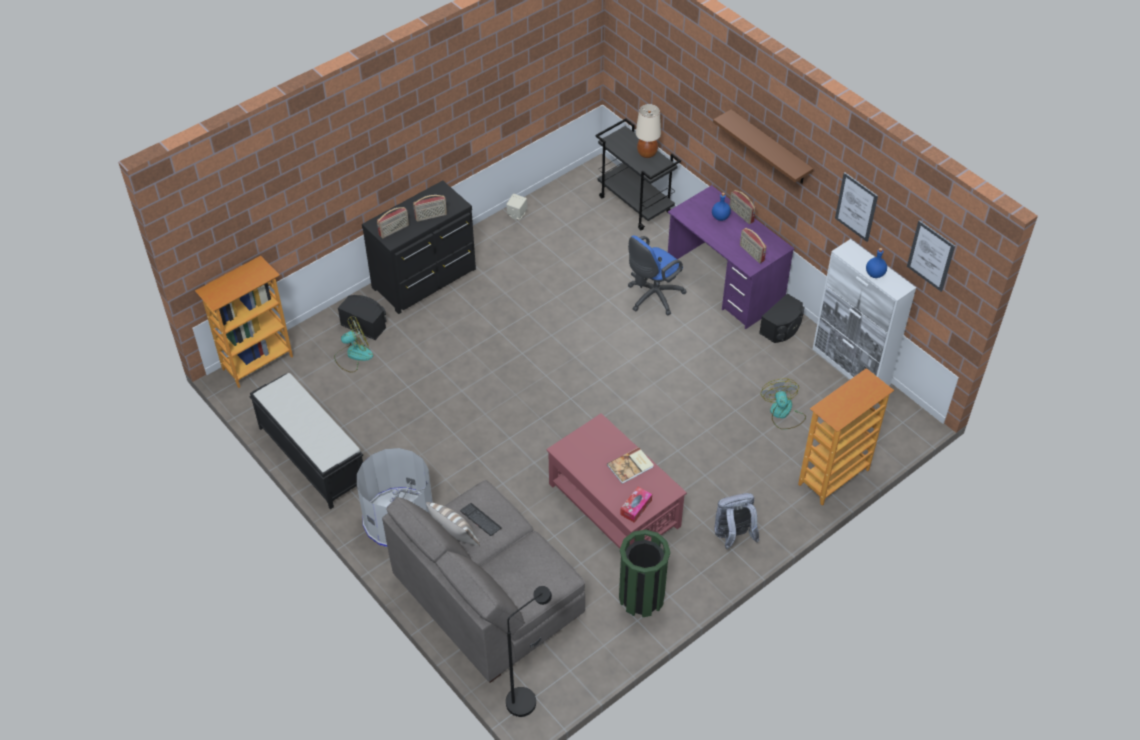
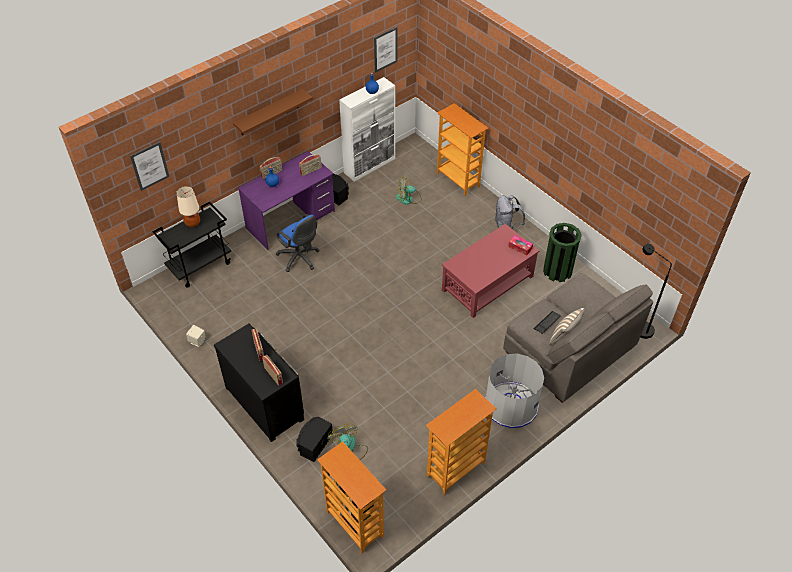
camera: 90 degrees left, 0 degrees up
black bench [249,373,363,509] -> bookcase [426,389,496,495]
book [607,447,654,484] -> none
picture [835,172,878,242] -> picture moved to [130,142,169,191]

